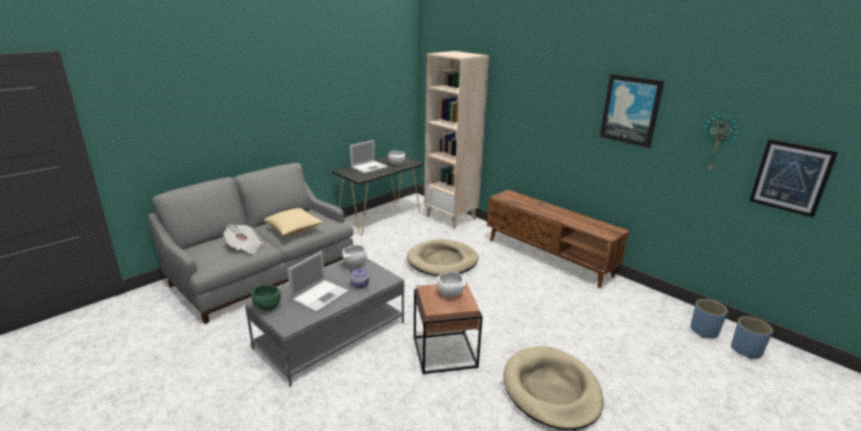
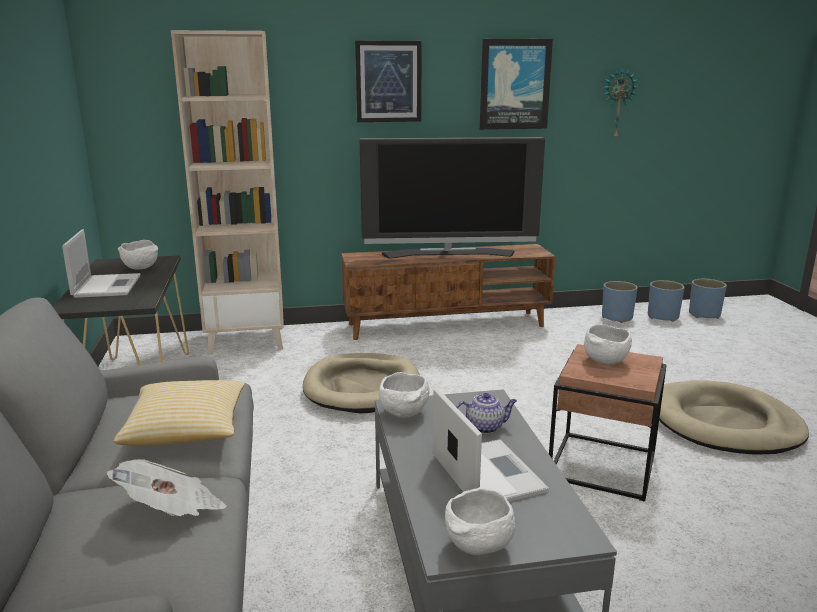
camera: 55 degrees left, 5 degrees down
green bowl [251,285,281,311] -> white bowl [445,488,515,555]
picture [749,139,838,218] -> picture moved to [355,41,422,122]
none -> television [360,137,545,259]
none -> blue planter [602,281,638,323]

